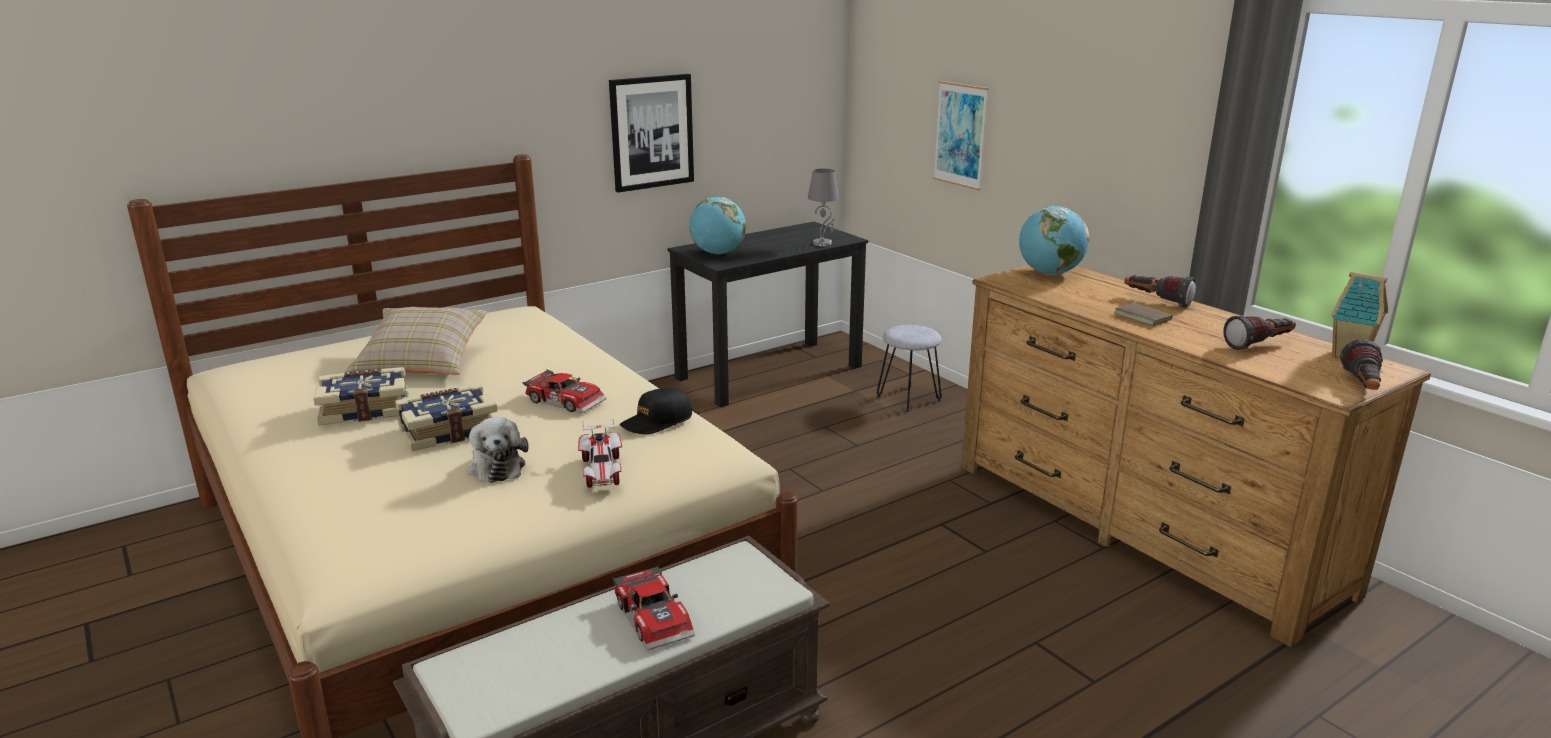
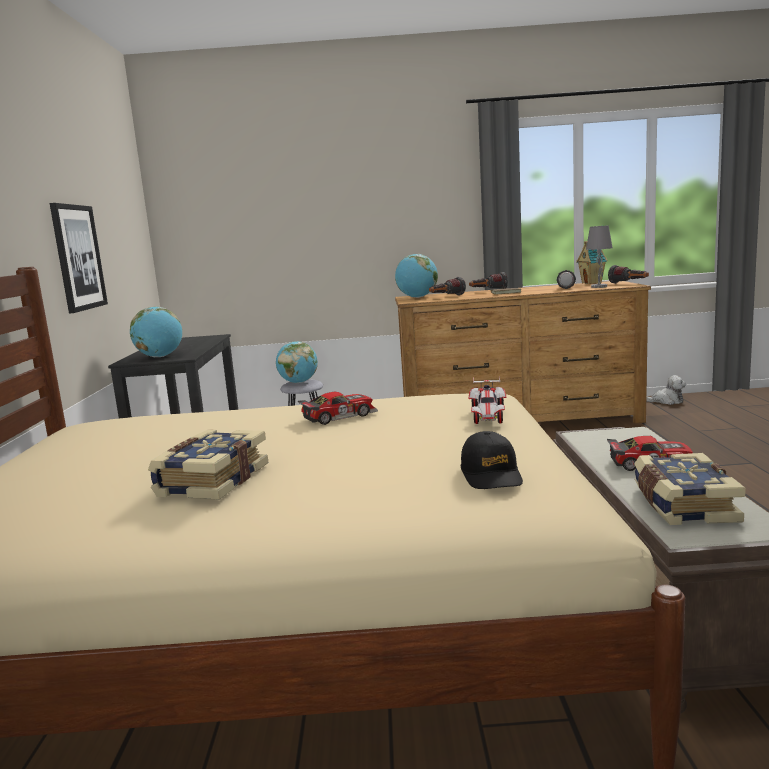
camera: 55 degrees left, 10 degrees down
beige pillow [345,307,487,375] -> none
book [395,384,498,451] -> book moved to [634,453,746,525]
plush toy [467,417,529,483] -> plush toy moved to [646,375,686,405]
toy car [578,419,622,488] -> toy car turned 75 degrees clockwise [468,376,506,424]
black cap [620,387,692,434] -> black cap moved to [461,431,523,489]
grey table lamp [808,169,839,246] -> grey table lamp moved to [586,225,613,288]
picture [933,81,988,190] -> none
none -> globe [276,341,318,383]
none -> flashlight [429,277,466,296]

